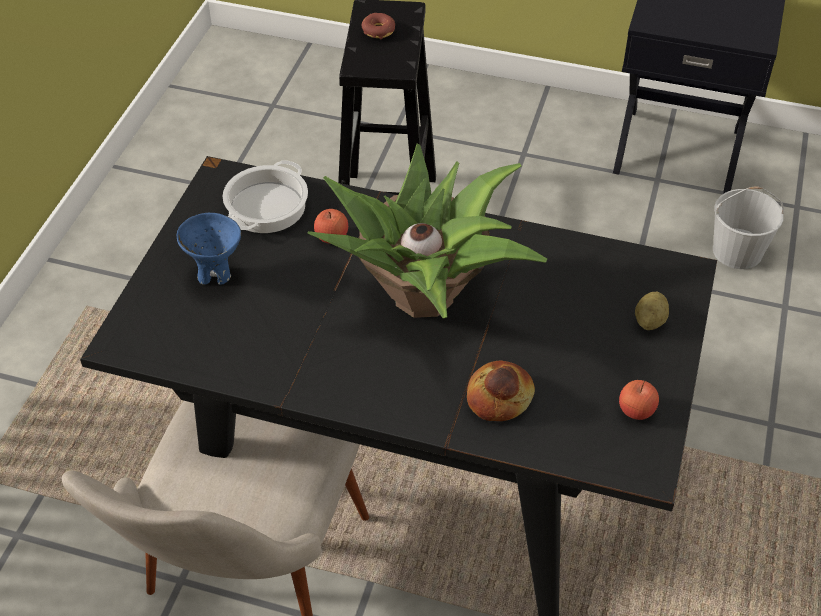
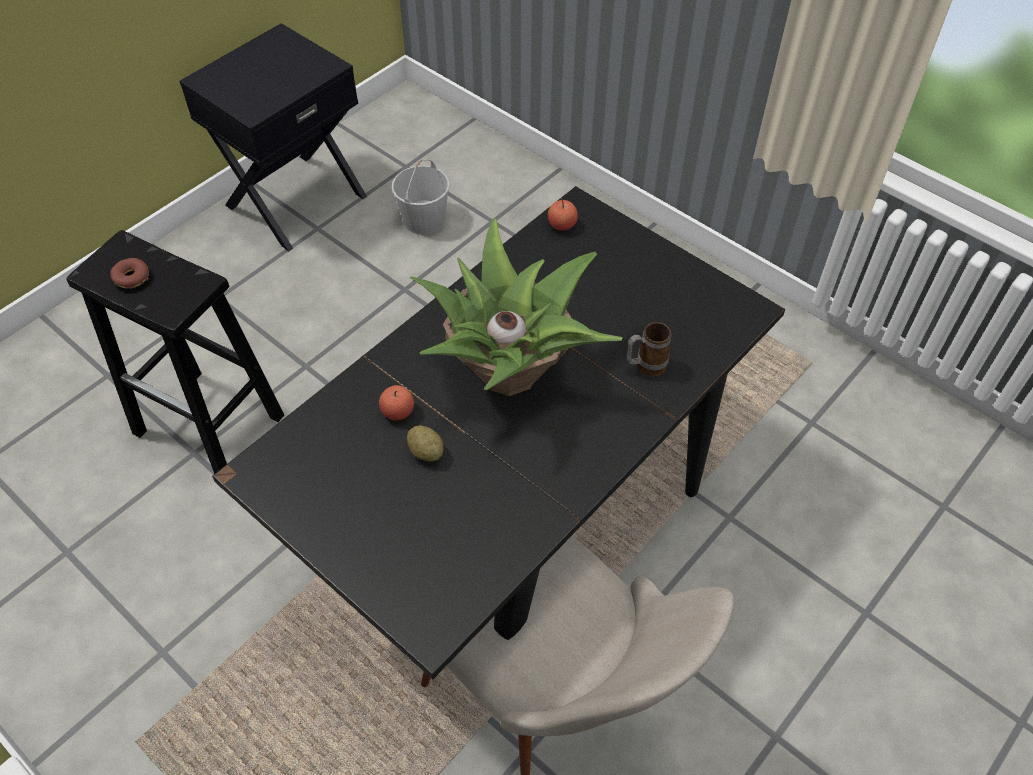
camera: 65 degrees left, 5 degrees up
blue bowl [177,213,241,285] -> none
cooking pot [223,161,308,233] -> none
bread [467,360,535,421] -> mug [627,322,671,376]
apple [619,380,659,420] -> apple moved to [548,198,578,231]
potato [635,292,669,330] -> potato moved to [407,425,443,462]

